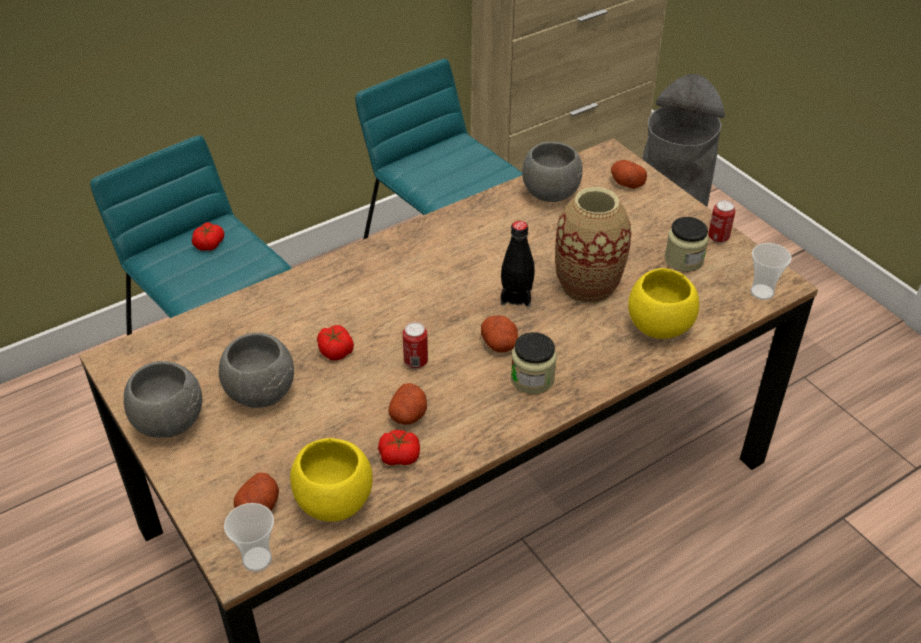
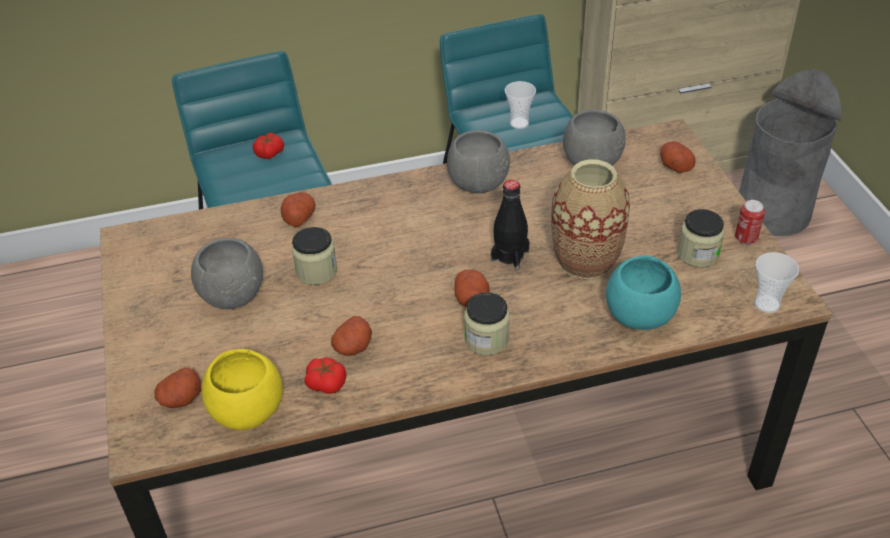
camera: 20 degrees right, 0 degrees up
grey bowl [124,361,202,438] -> grey bowl moved to [447,130,510,193]
cup [224,503,274,572] -> cup moved to [505,81,536,129]
tomato [317,325,354,360] -> jar [292,227,337,285]
can [403,322,428,369] -> none
yellow bowl [628,268,699,339] -> turquoise bowl [606,256,681,330]
none -> potato [281,192,316,227]

